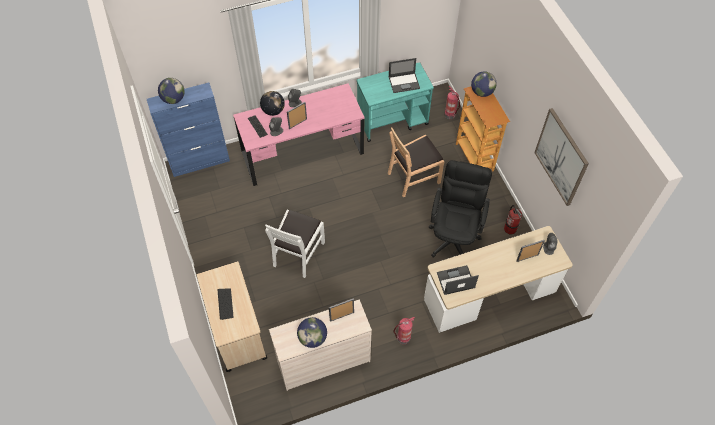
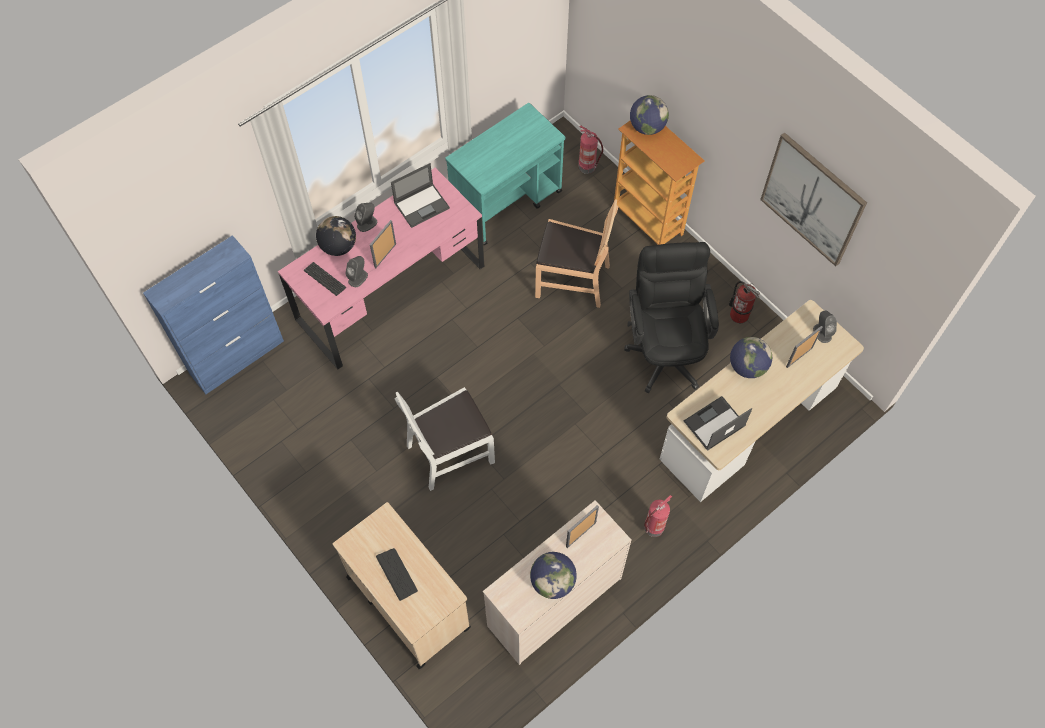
camera: 20 degrees left, 5 degrees up
globe [158,78,185,104] -> globe moved to [730,337,772,378]
white chair [265,210,325,278] -> white chair turned 60 degrees clockwise [395,387,495,491]
brown chair [388,127,444,197] -> brown chair turned 120 degrees counterclockwise [535,199,618,308]
laptop [389,58,420,93] -> laptop moved to [391,163,450,228]

